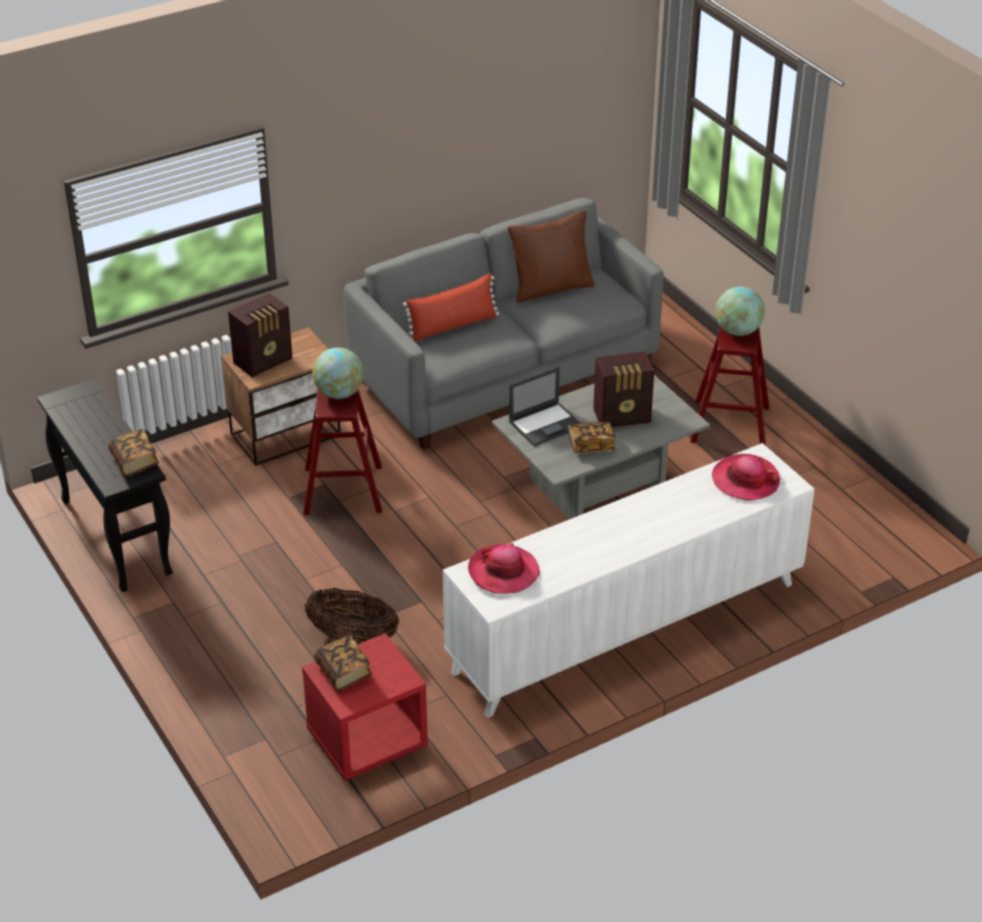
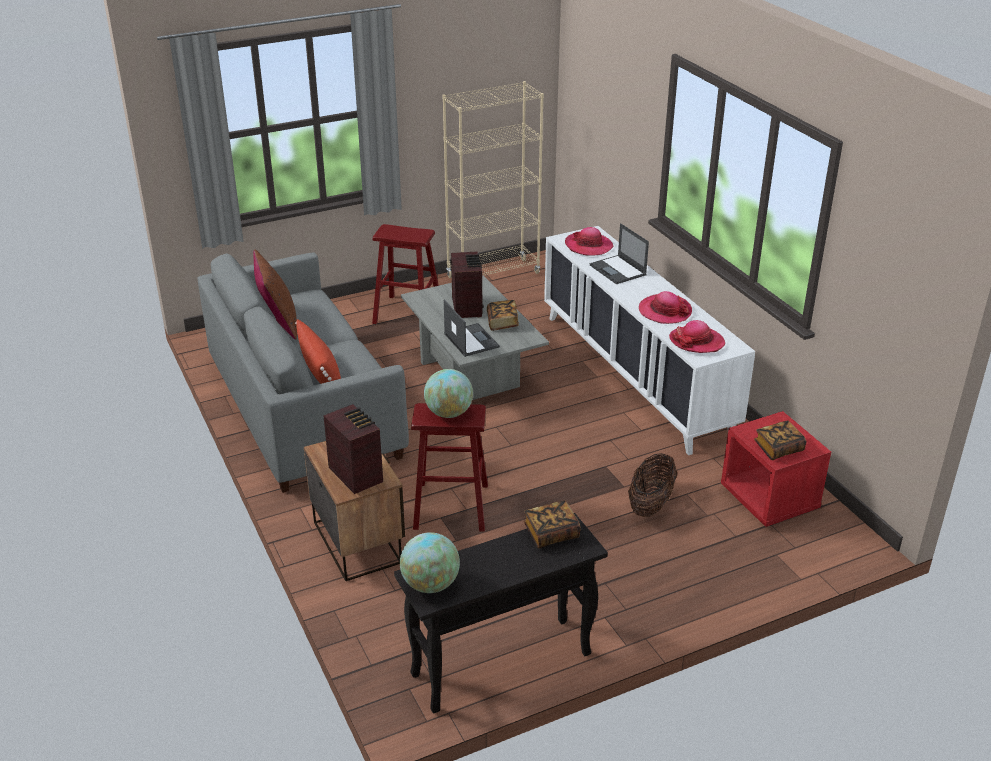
camera: 85 degrees left, 5 degrees down
globe [715,287,765,336] -> globe moved to [400,532,460,593]
none -> beige bookcase [442,81,544,278]
none -> laptop [590,223,649,284]
none -> hat [639,291,692,324]

